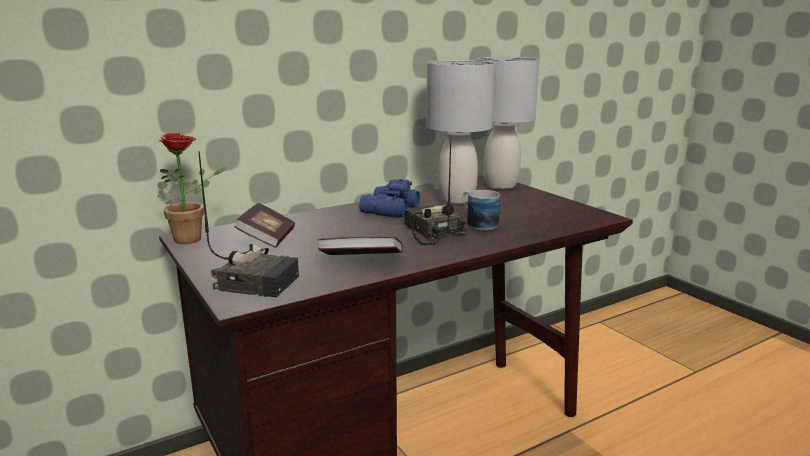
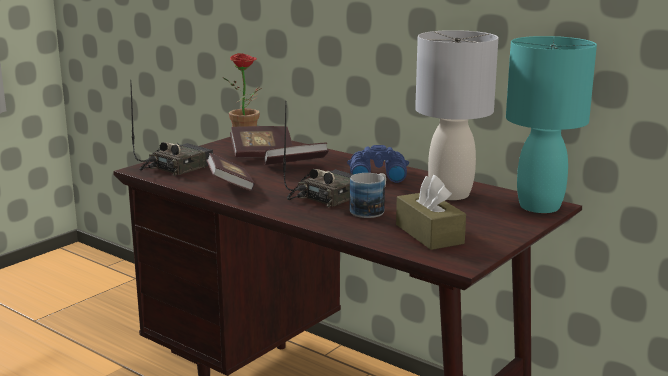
camera: 70 degrees right, 0 degrees up
radio [198,151,299,297] -> radio turned 135 degrees counterclockwise [130,83,213,176]
grey table lamp [476,57,539,189] -> turquoise table lamp [506,36,597,213]
none -> book [264,143,329,165]
none -> brown tissue box [396,175,466,250]

